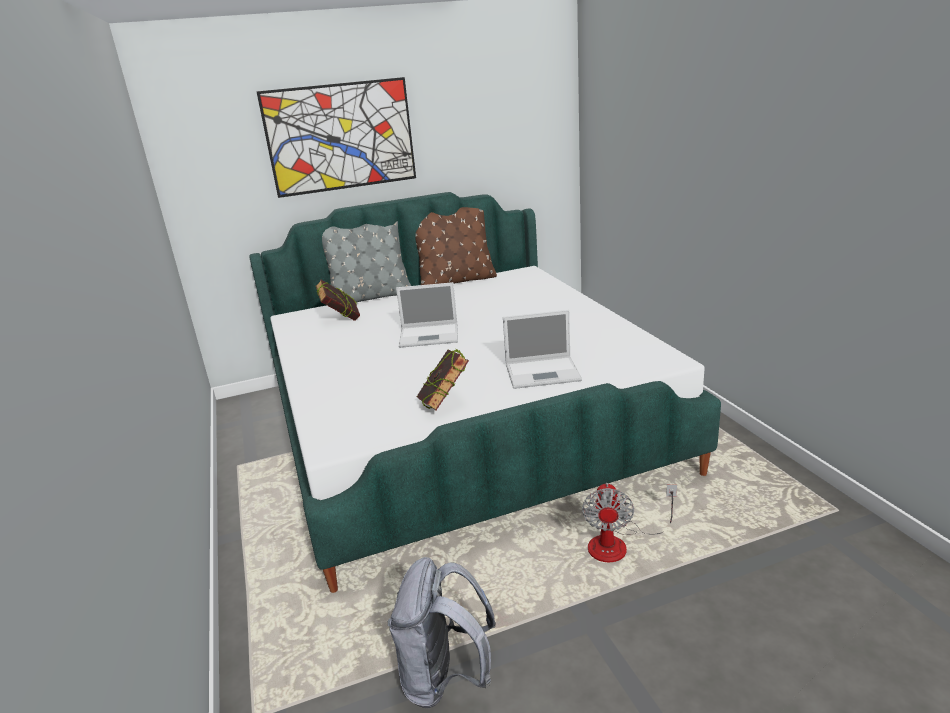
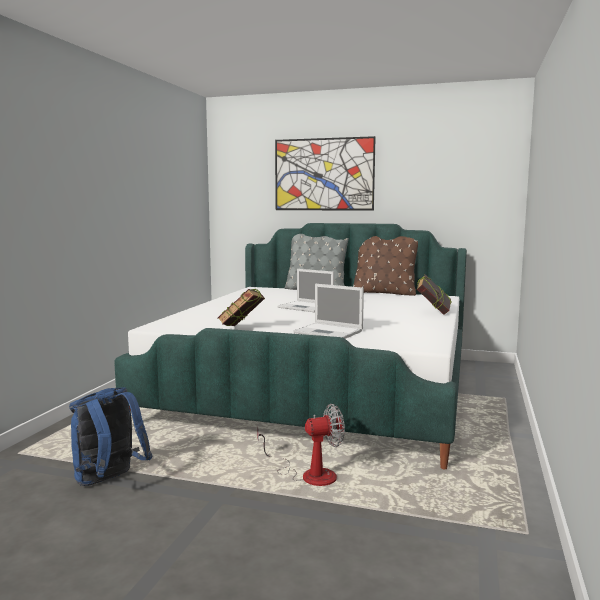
camera: 35 degrees right, 15 degrees down
book [316,279,360,321] -> book moved to [417,275,451,315]
grey backpack [388,557,496,708] -> blue backpack [69,387,153,486]
fan [582,483,677,562] -> fan turned 150 degrees counterclockwise [257,404,345,486]

